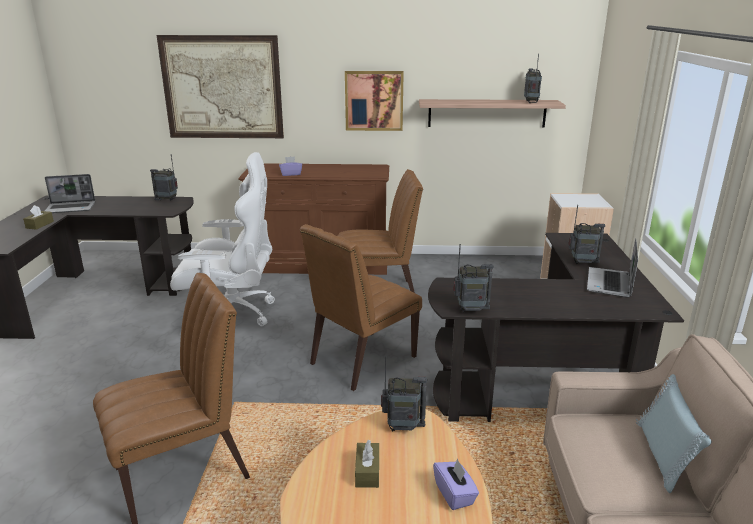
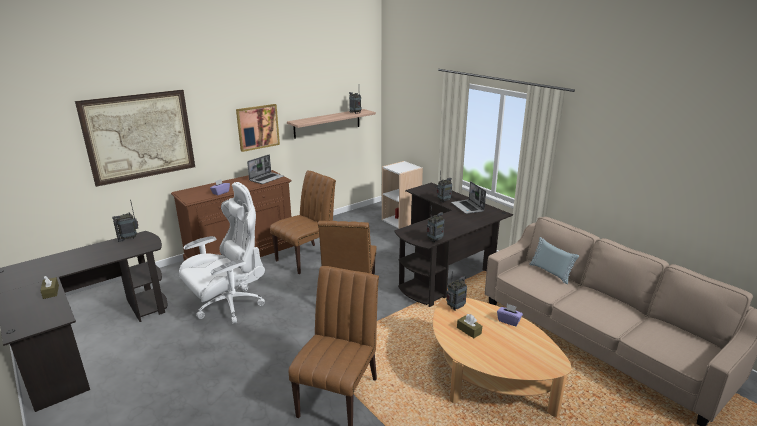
camera: 40 degrees left, 0 degrees up
laptop [45,174,95,213] -> laptop moved to [247,155,284,184]

